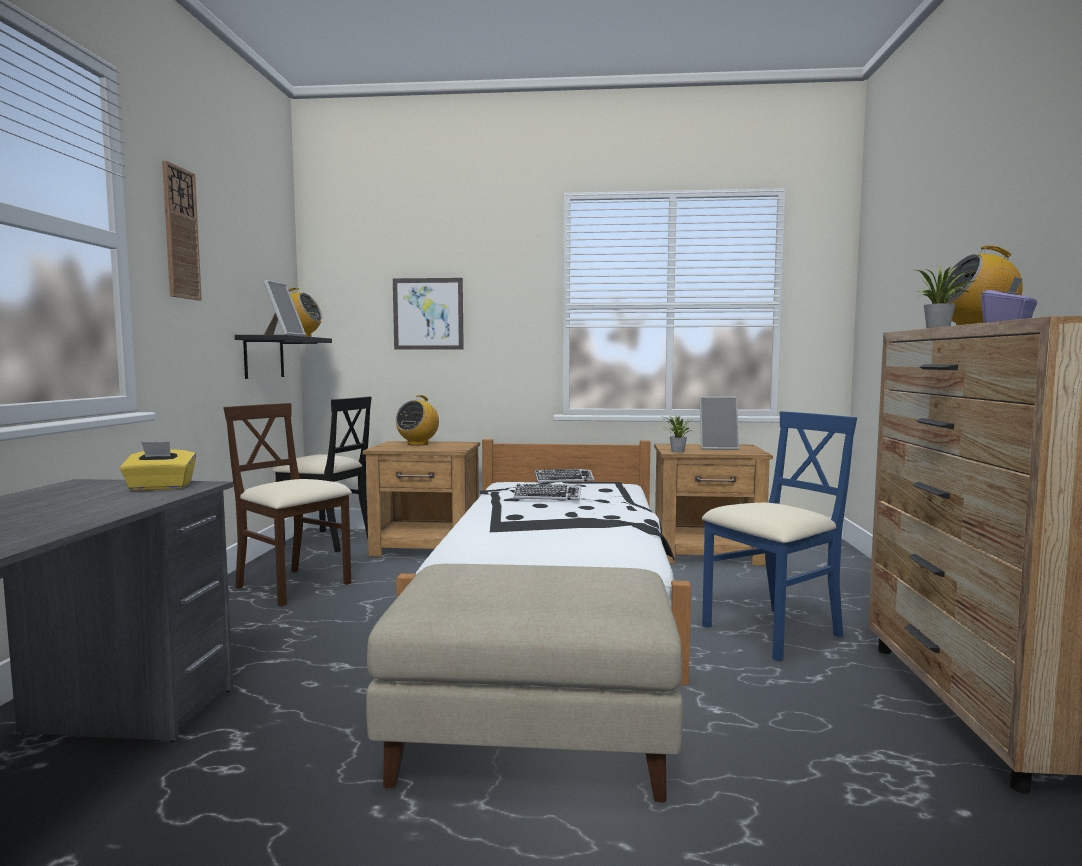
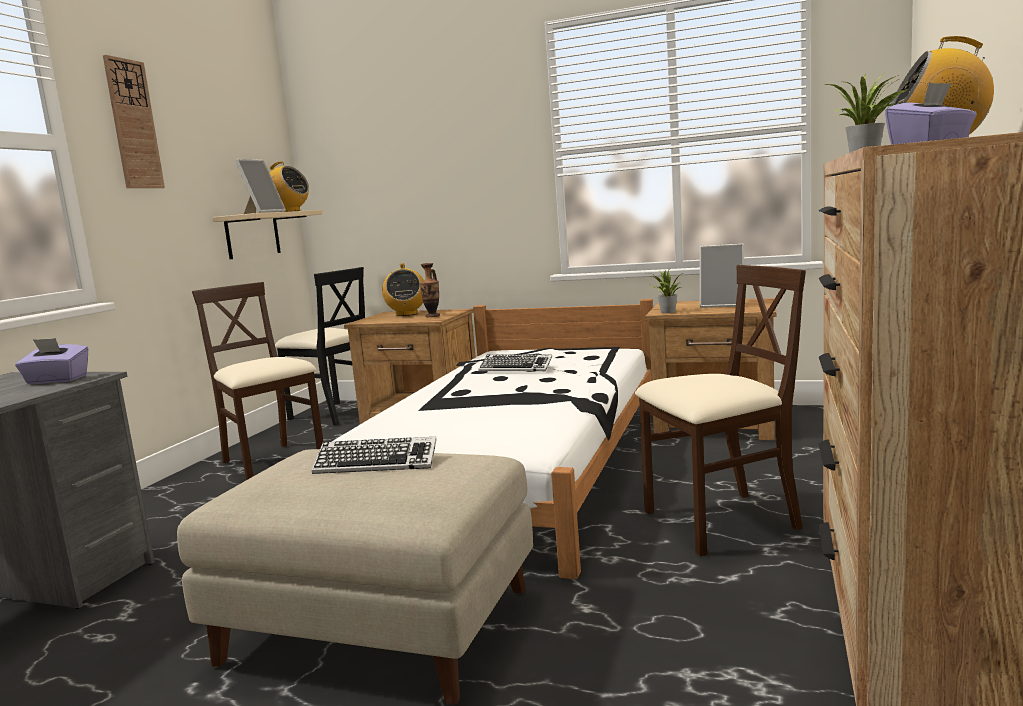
camera: 15 degrees right, 5 degrees up
yellow tissue box [120,442,196,491] -> purple tissue box [15,338,88,384]
black shelf [235,335,332,379] -> beige shelf [212,210,323,259]
picture [393,278,464,350] -> none
radio [396,395,439,446] -> radio turned 45 degrees counterclockwise [382,263,424,316]
keyboard [535,469,594,483] -> keyboard moved to [312,437,437,474]
blue chair [702,411,857,662] -> beige chair [635,265,806,557]
none -> vase [420,263,440,317]

